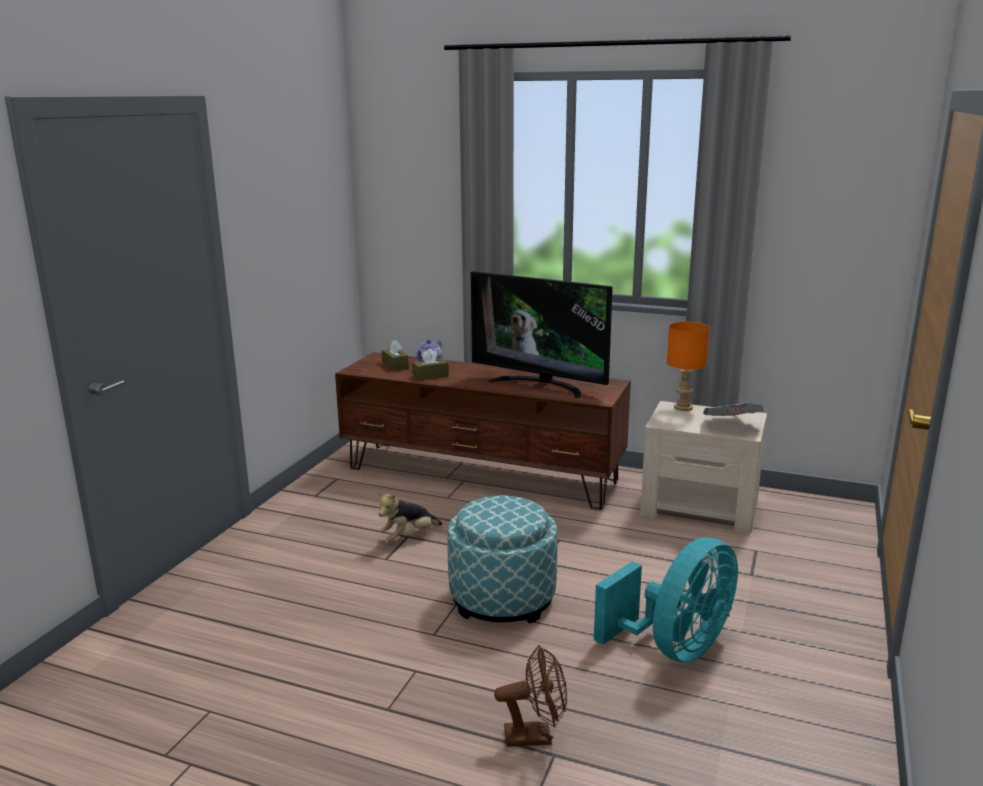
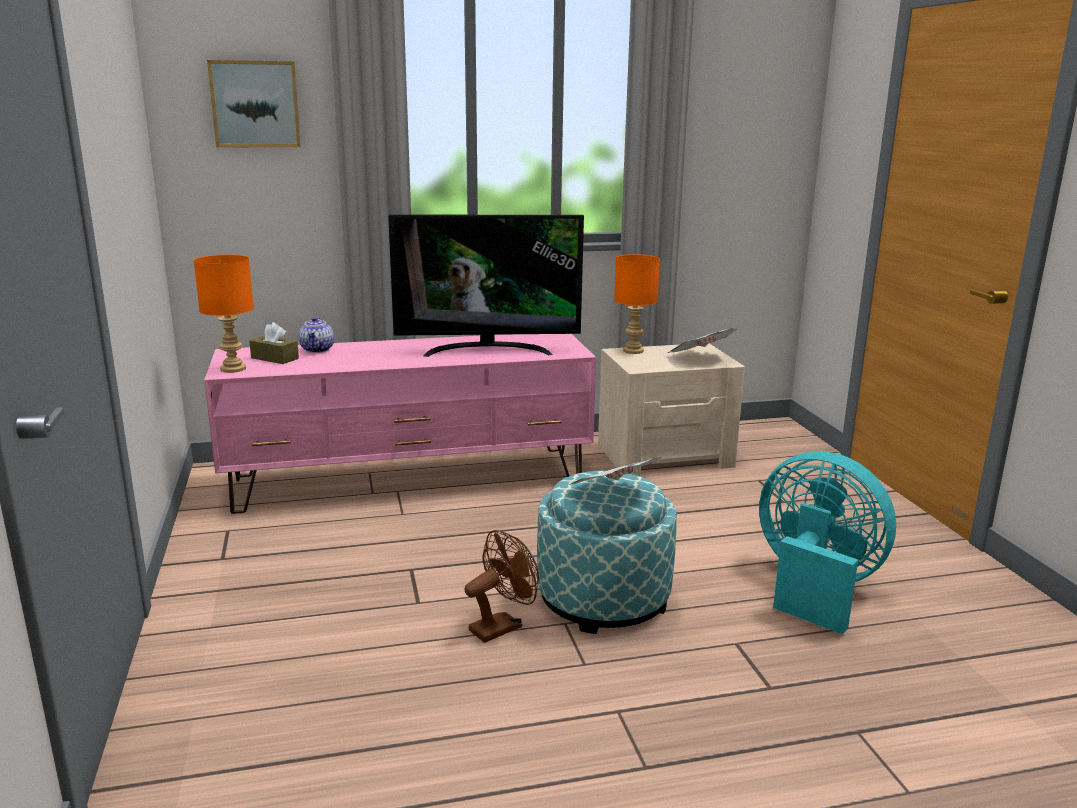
camera: 35 degrees left, 0 degrees up
brown tv stand [335,352,631,510] -> pink tv stand [204,334,596,514]
plush toy [377,493,442,541] -> none
brown tissue box [412,349,449,380] -> none
brown fan [494,645,567,747] -> brown fan moved to [464,530,539,643]
turquoise fan [594,537,738,663] -> turquoise fan turned 60 degrees counterclockwise [759,452,896,634]
none -> orange table lamp [193,254,254,373]
none -> picture [207,60,301,147]
none -> newspaper [569,457,663,485]

